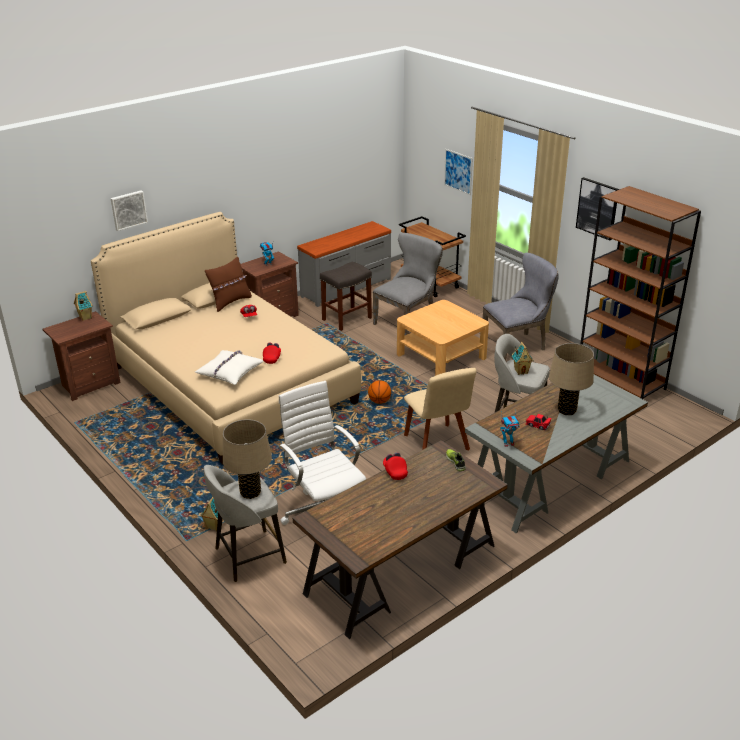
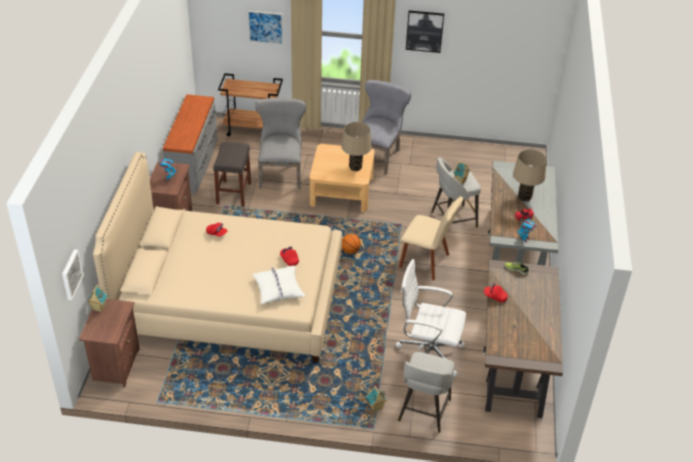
camera: 45 degrees left, 10 degrees up
picture [111,190,148,231] -> picture moved to [62,249,84,300]
brown pillow [205,257,252,312] -> none
beige table lamp [223,419,272,499] -> beige table lamp moved to [341,122,372,171]
brown bookcase [580,186,701,399] -> none

